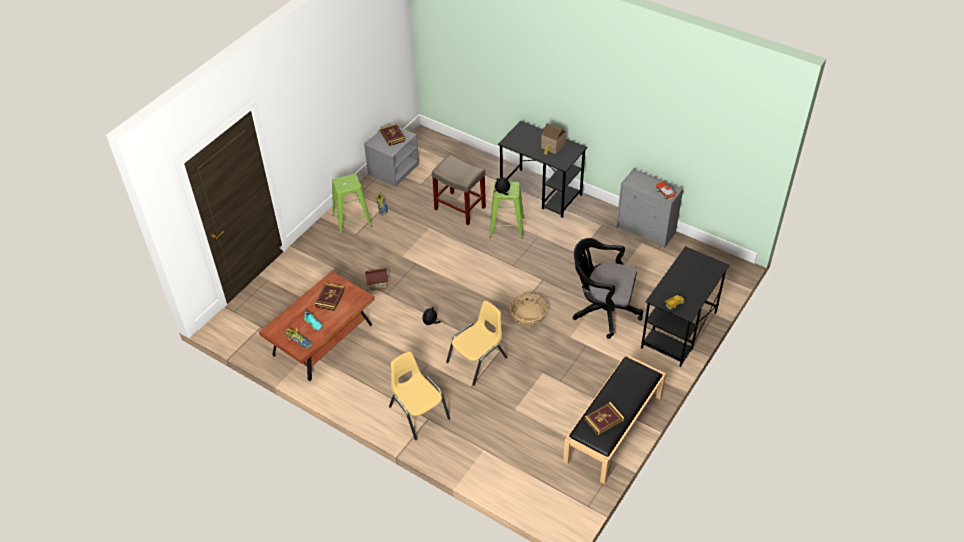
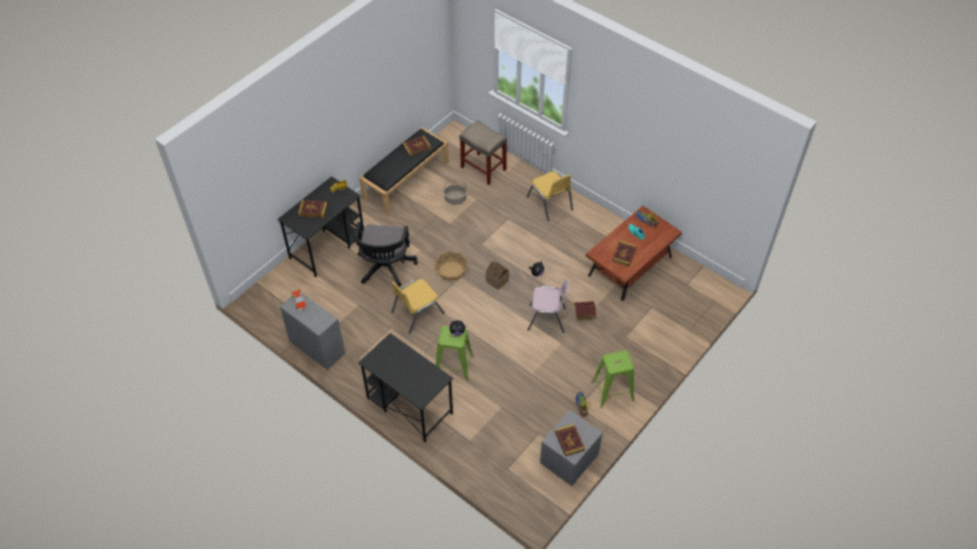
camera: 175 degrees left, 5 degrees up
beige stool [432,154,486,225] -> beige stool moved to [460,120,507,185]
yellow chair [446,300,507,385] -> yellow chair moved to [391,279,445,333]
toy house [541,123,566,155] -> toy house moved to [486,261,509,290]
black office chair [573,238,643,339] -> black office chair turned 75 degrees clockwise [354,222,418,287]
none -> book [298,200,327,218]
none -> basket [443,178,467,205]
none -> pink chair [527,279,569,333]

